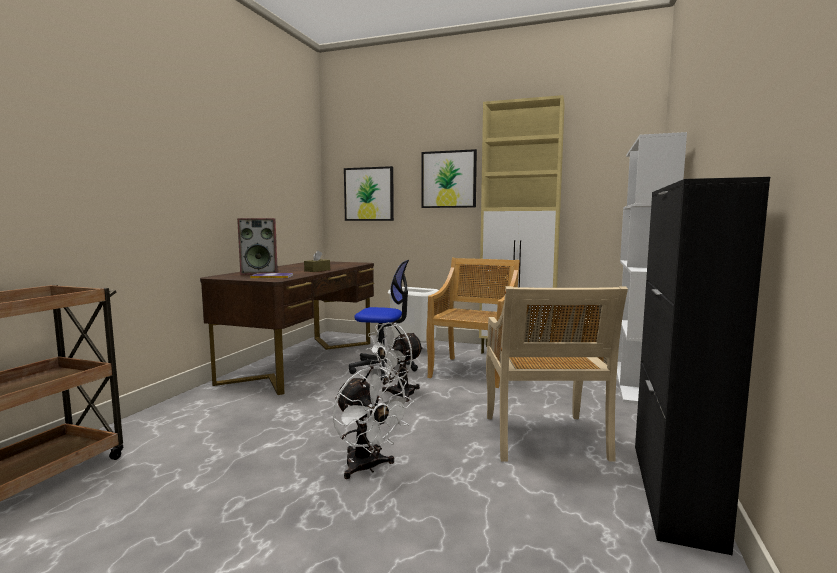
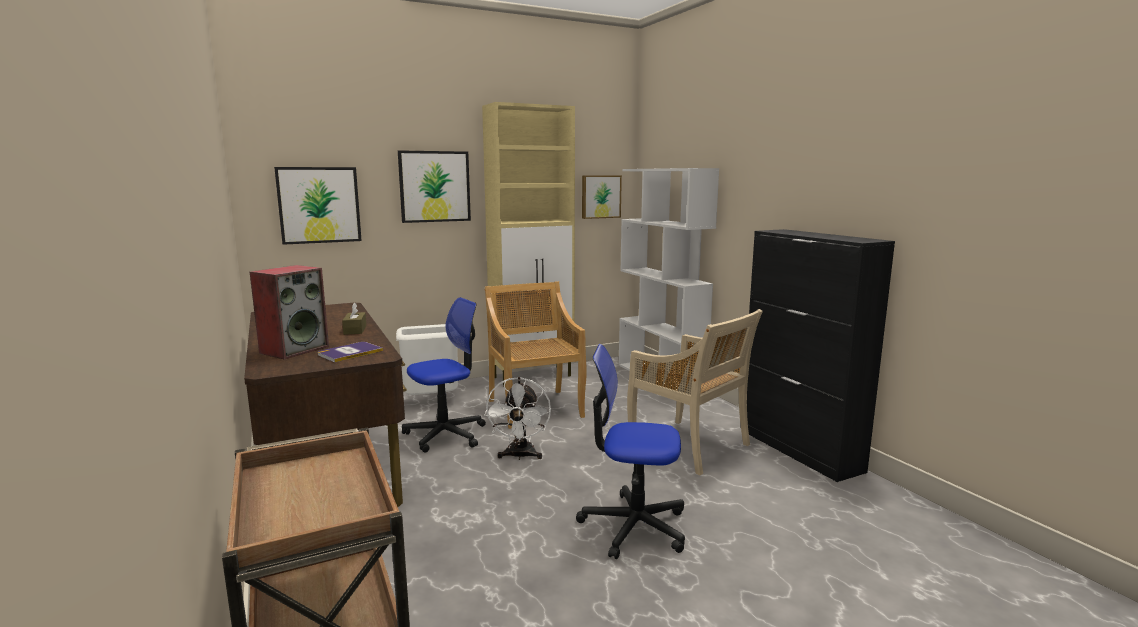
camera: 45 degrees left, 5 degrees up
white fan [333,366,414,479] -> office chair [576,344,685,559]
none -> picture [582,176,622,219]

